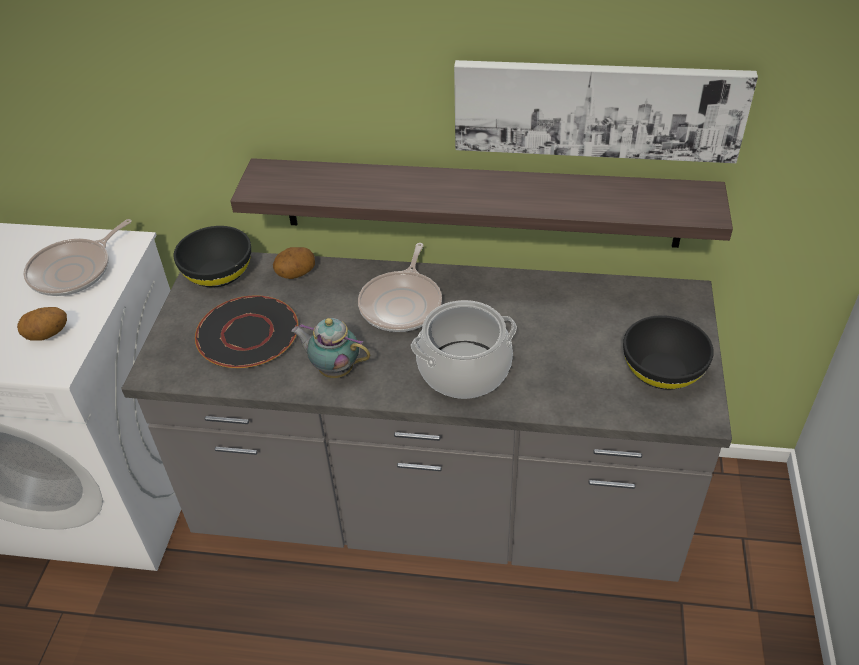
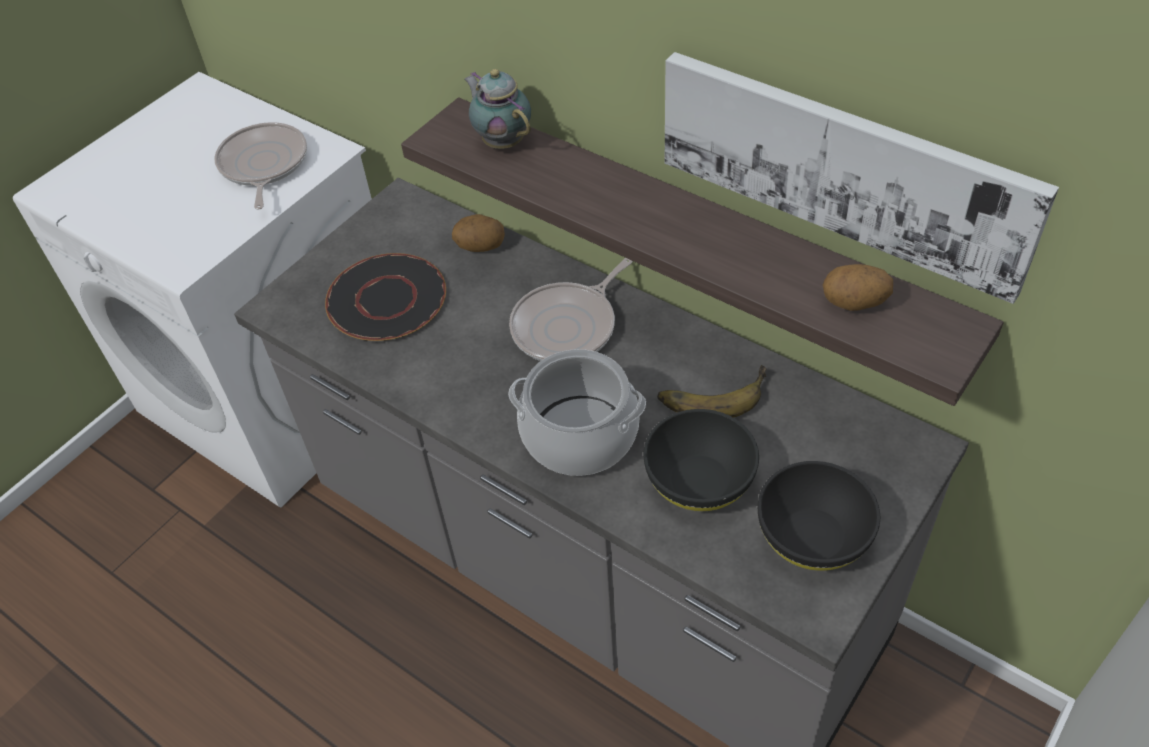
camera: 30 degrees right, 5 degrees up
potato [17,307,67,341] -> potato moved to [823,264,893,311]
frying pan [23,219,132,296] -> frying pan turned 105 degrees clockwise [214,122,307,210]
black bowl [174,226,251,287] -> black bowl moved to [643,409,759,511]
teapot [291,318,371,378] -> teapot moved to [465,69,531,149]
none -> banana [657,365,766,418]

